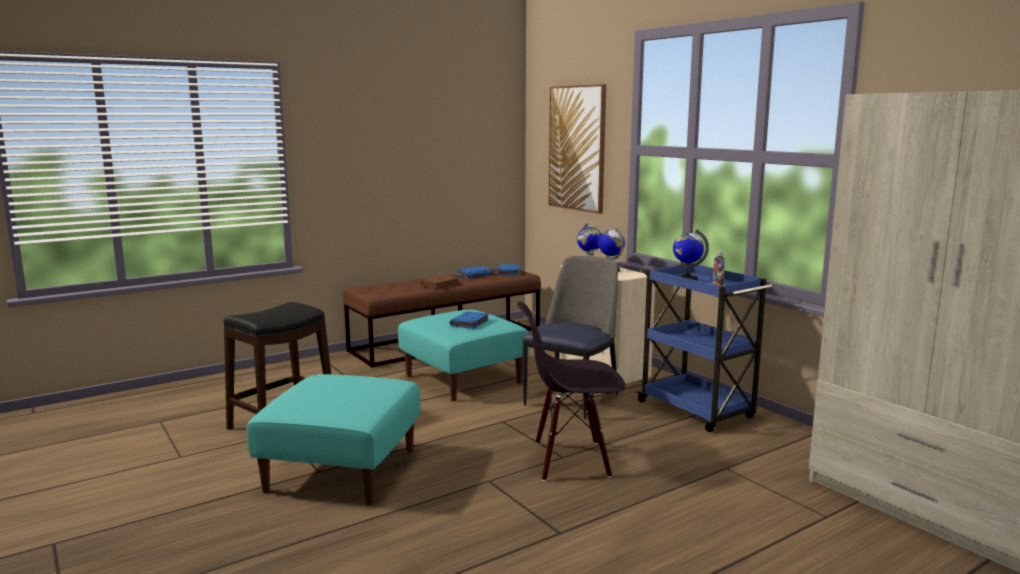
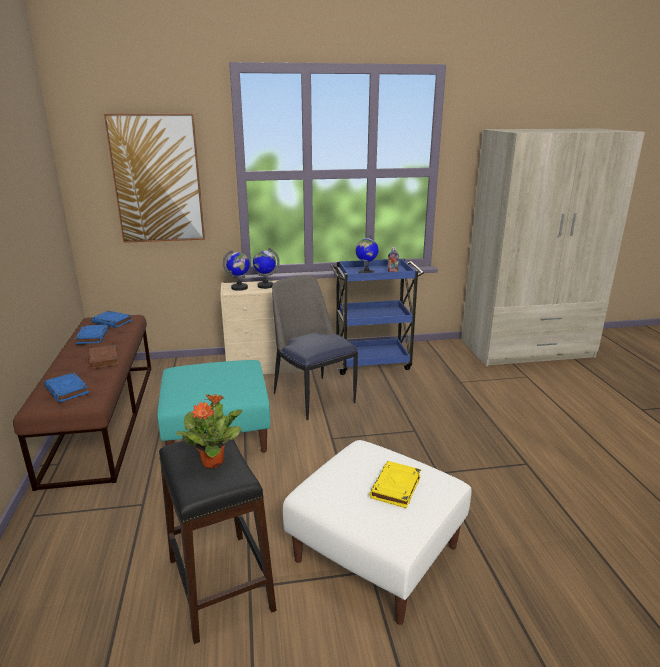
camera: 65 degrees left, 10 degrees up
turquoise ottoman [247,374,420,505] -> white ottoman [283,440,471,625]
blue book [450,311,489,329] -> blue book moved to [44,372,89,402]
black chair [517,302,625,481] -> none
none -> potted plant [176,394,243,468]
none -> yellow book [369,461,421,508]

